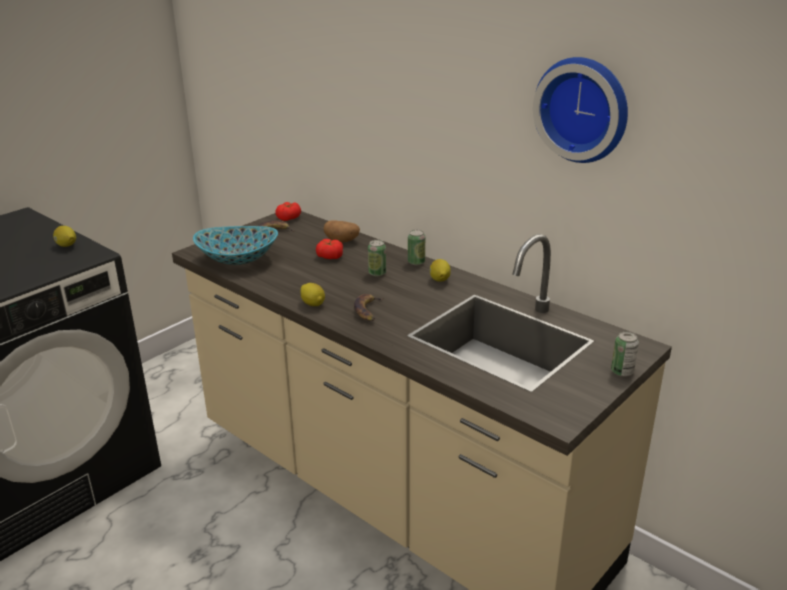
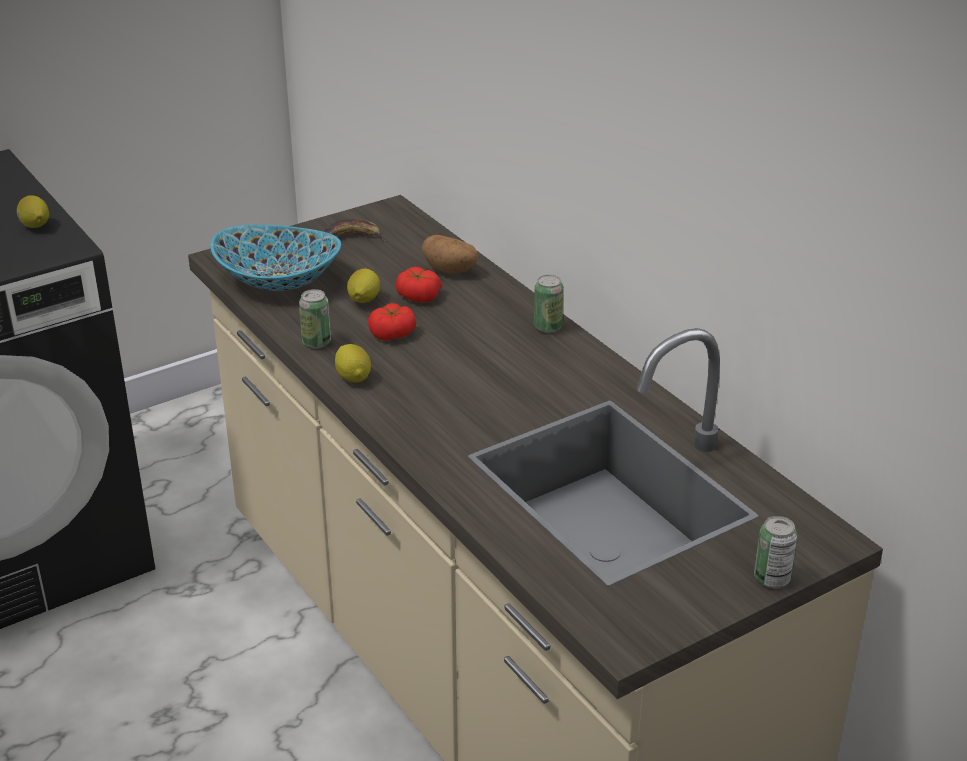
camera: 15 degrees right, 5 degrees up
tomato [275,202,301,221] -> tomato moved to [368,303,416,341]
banana [354,294,384,321] -> none
can [368,240,386,276] -> can moved to [299,289,331,348]
lemon [430,259,451,282] -> lemon moved to [347,268,380,303]
wall clock [533,57,628,163] -> none

